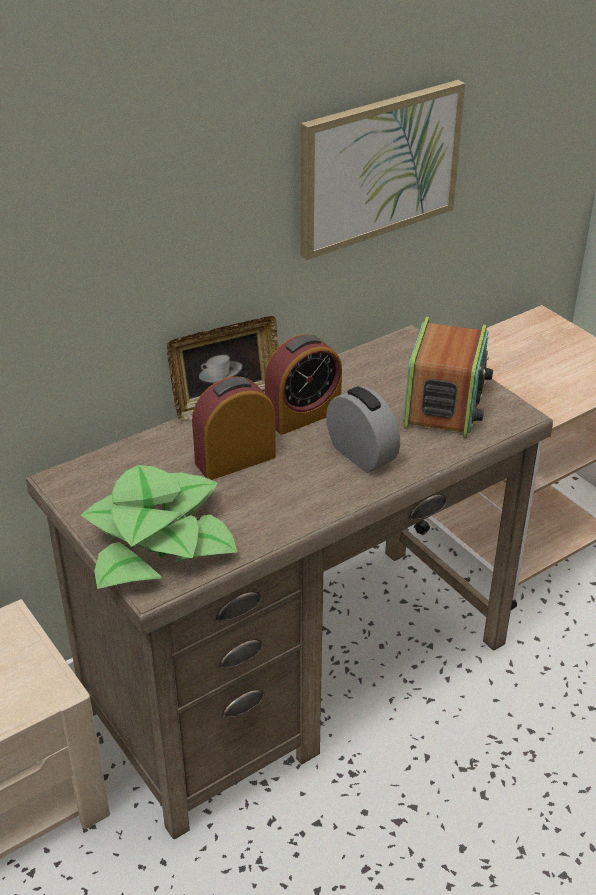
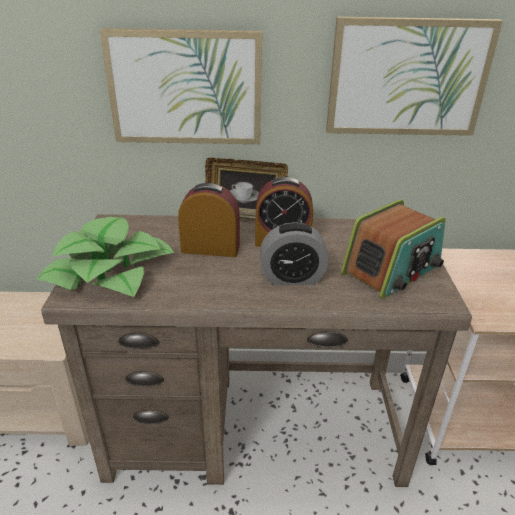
camera: 35 degrees right, 5 degrees down
alarm clock [326,387,400,473] -> alarm clock turned 90 degrees clockwise [260,222,329,285]
none -> picture [99,28,262,144]

